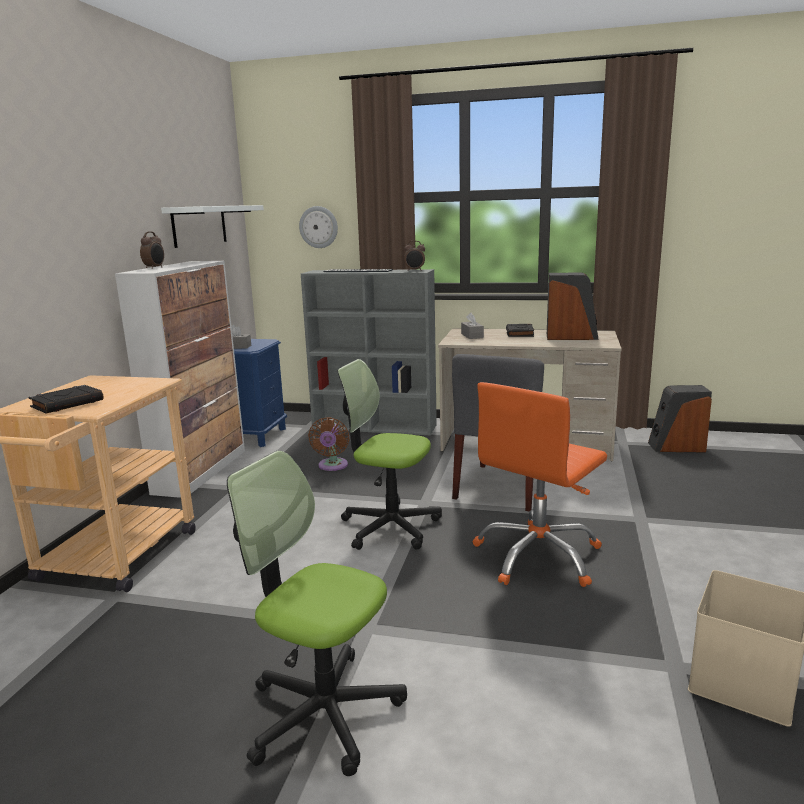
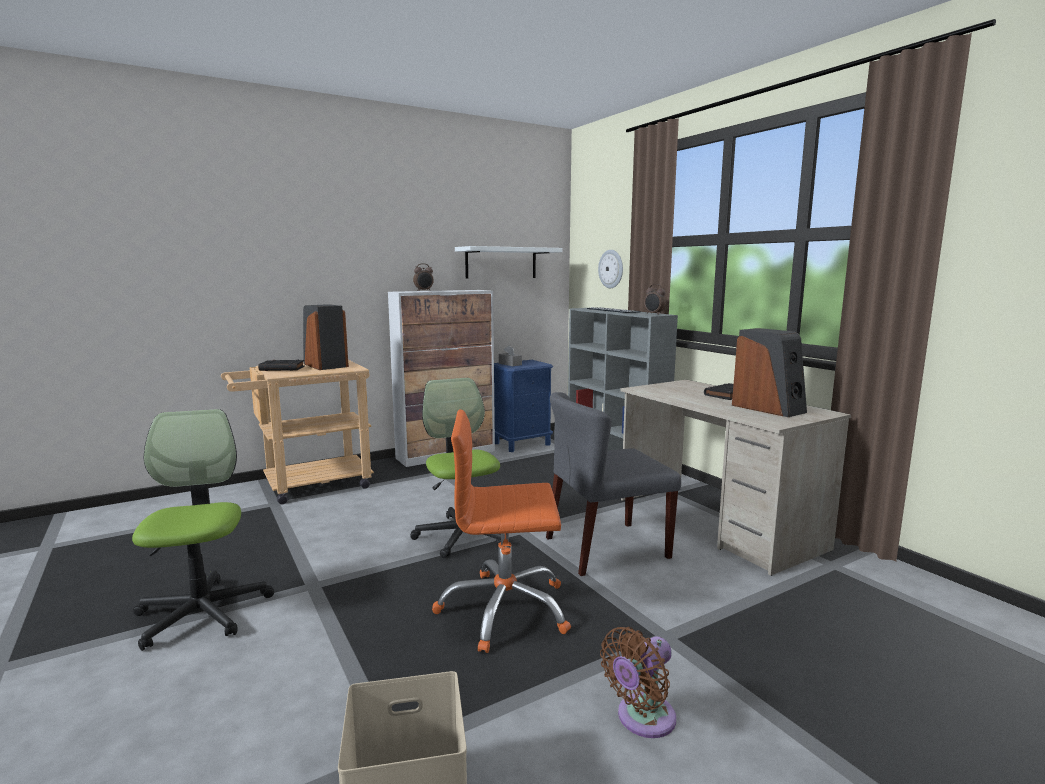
camera: 45 degrees right, 5 degrees down
brown fan [308,417,350,471] -> brown fan moved to [600,627,676,738]
grey tissue box [461,313,484,339] -> none
speaker [648,385,712,452] -> speaker moved to [303,304,349,370]

